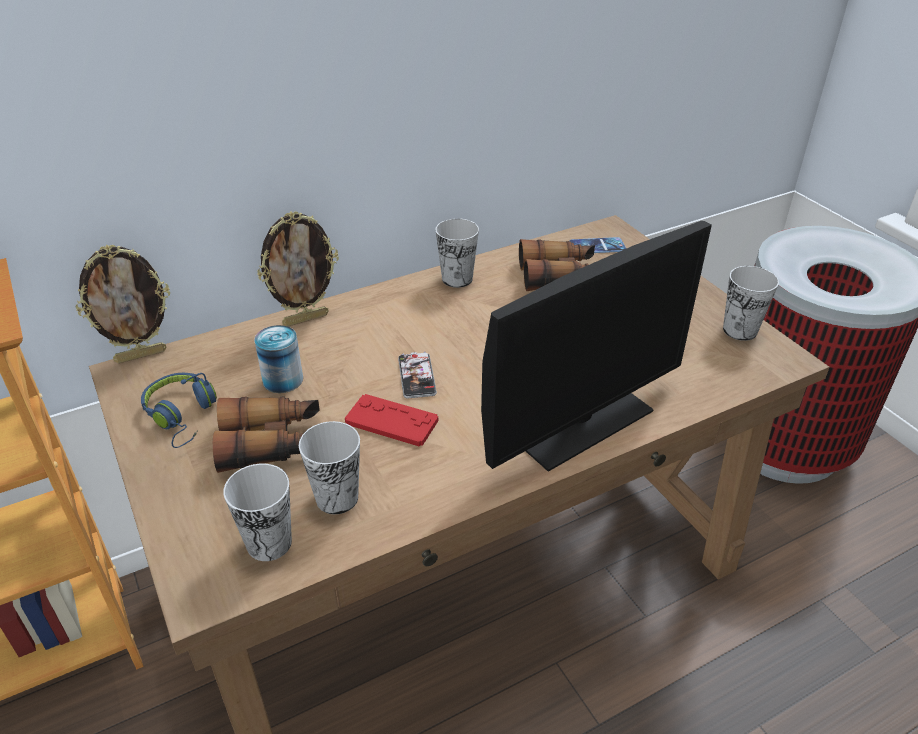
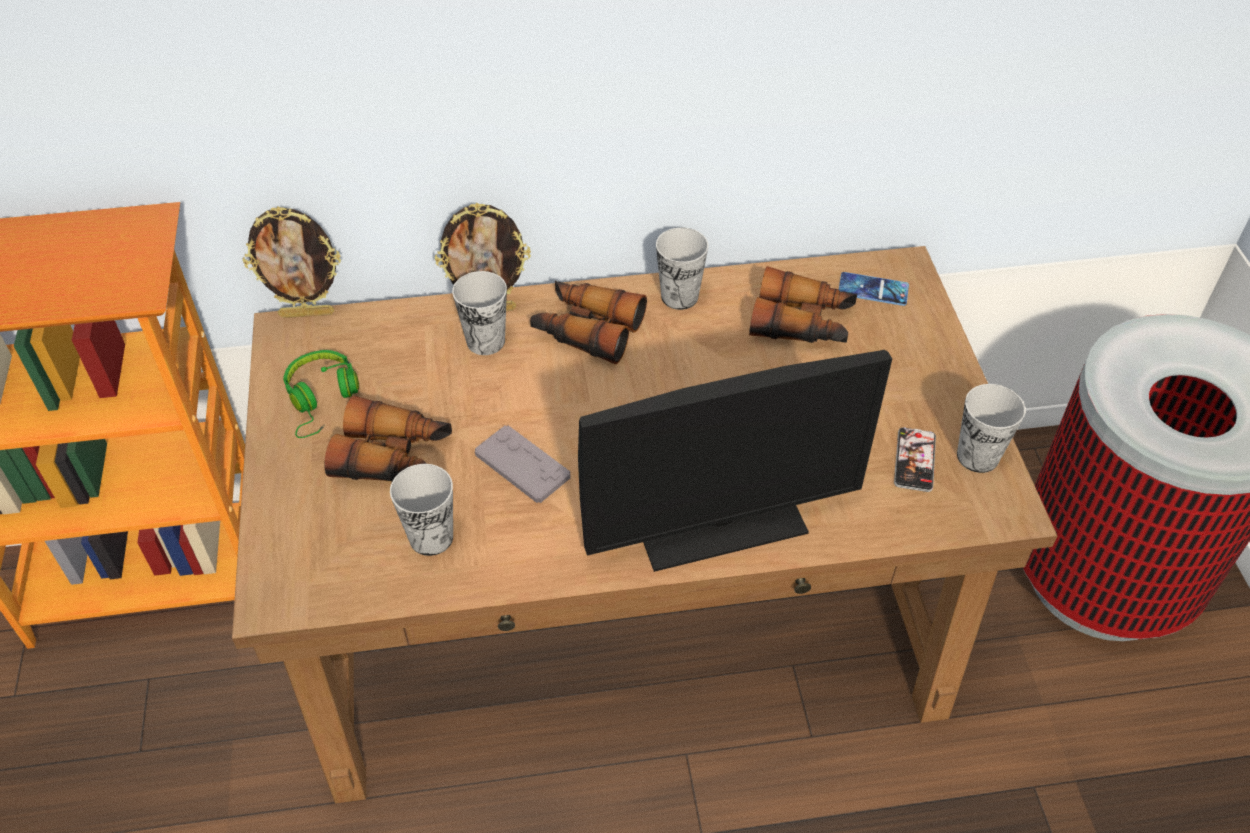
camera: 20 degrees right, 10 degrees up
blue headphones [141,373,217,448] -> green headphones [283,350,359,438]
cup [223,464,292,561] -> cup moved to [452,271,507,355]
can [254,325,303,393] -> none
red game controller [345,394,438,447] -> grey game controller [475,425,570,503]
phone [398,351,437,398] -> phone moved to [894,427,936,492]
none -> binoculars [530,281,647,364]

